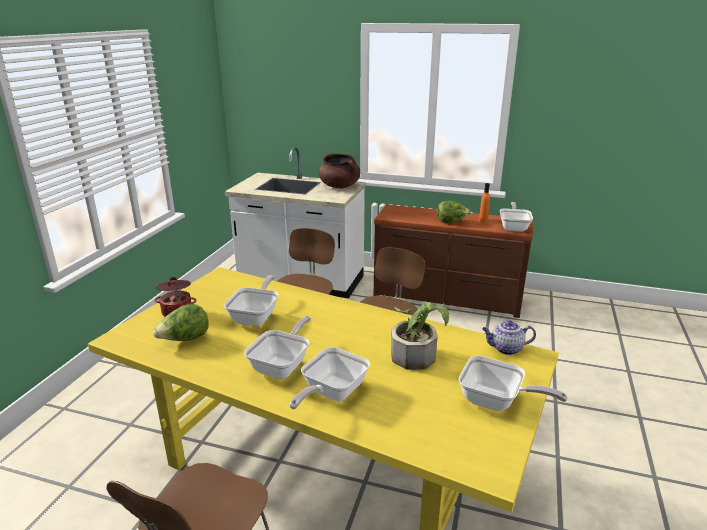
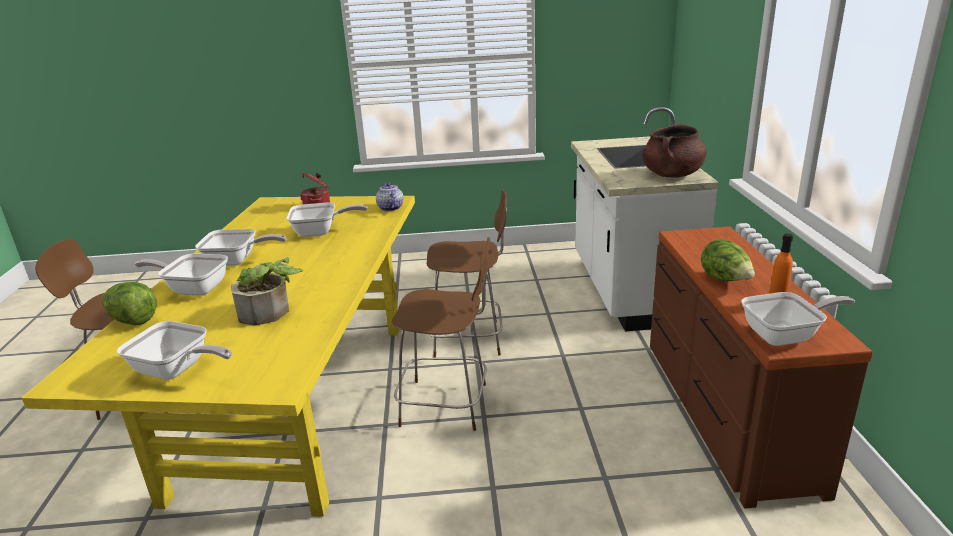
camera: 70 degrees right, 0 degrees up
lettuce [153,304,209,341] -> lettuce moved to [102,282,157,326]
frying pan [458,356,568,411] -> frying pan turned 75 degrees counterclockwise [117,321,232,380]
teapot [482,320,536,355] -> teapot moved to [376,183,404,211]

